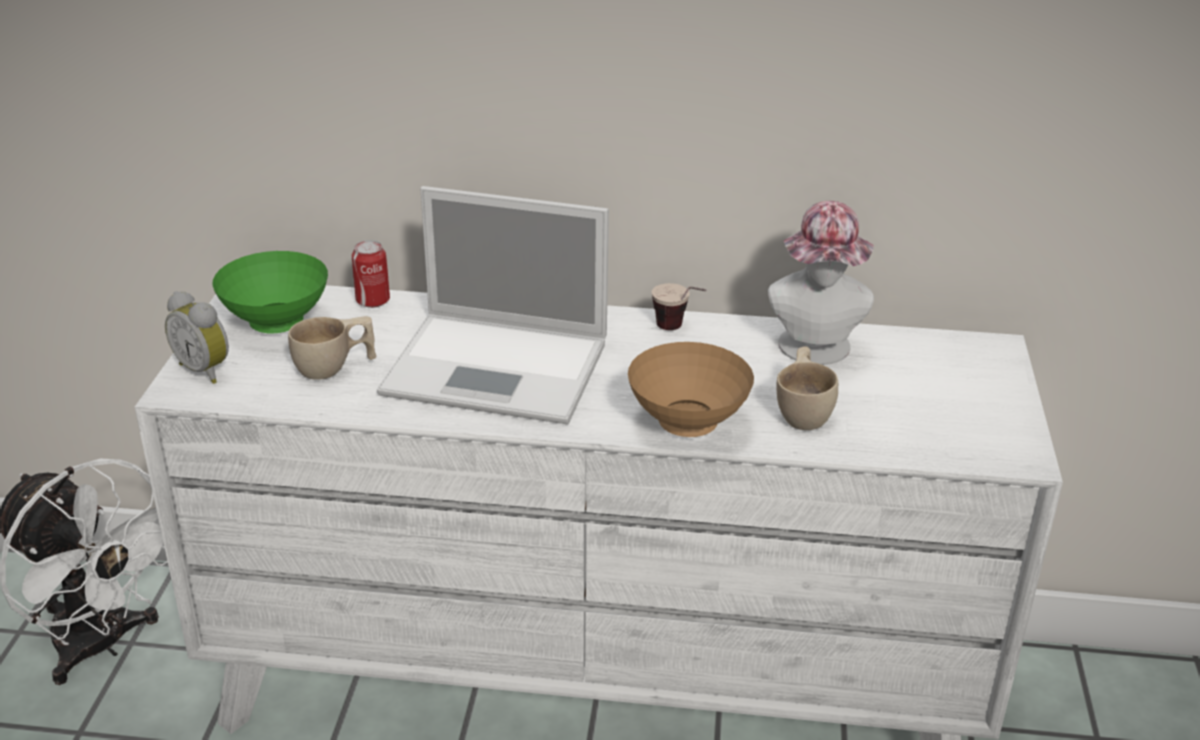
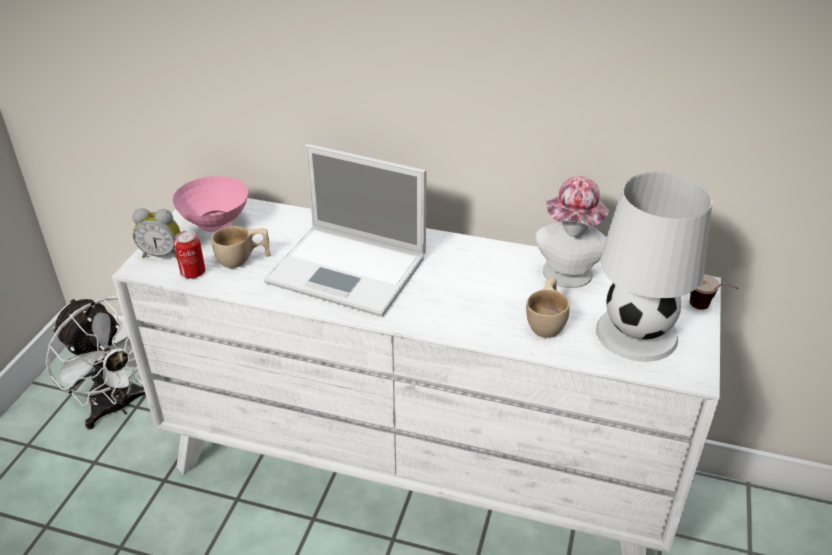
camera: 10 degrees right, 5 degrees up
alarm clock [165,291,229,384] -> alarm clock turned 45 degrees counterclockwise [133,208,180,259]
green bowl [212,251,328,333] -> pink bowl [173,176,248,232]
can [352,240,390,308] -> can moved to [174,230,205,279]
brown bowl [628,342,754,437] -> none
cup [652,283,706,330] -> cup moved to [690,274,738,310]
none -> white table lamp [596,172,713,362]

